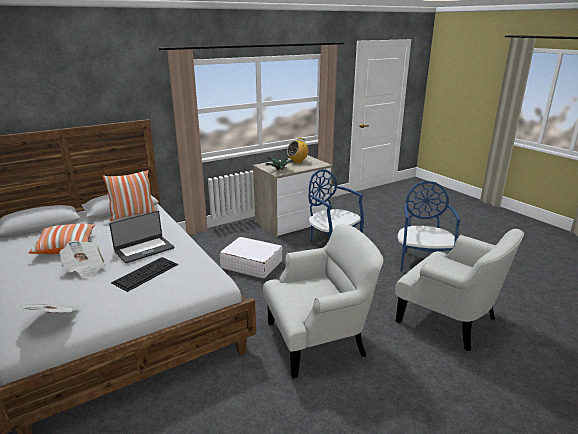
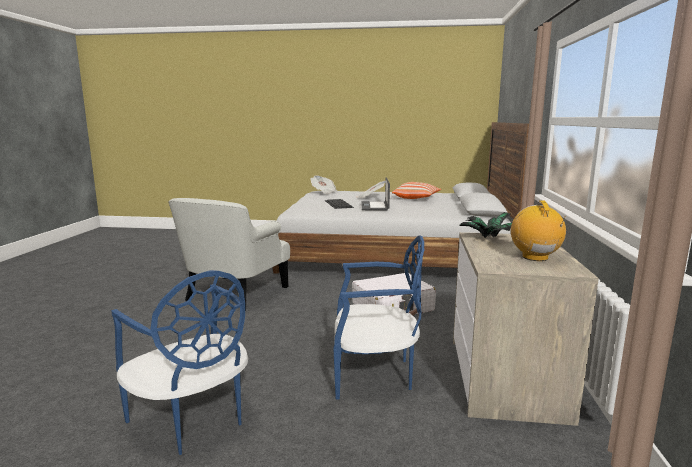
camera: 130 degrees right, 10 degrees down
pillow [102,170,156,221] -> none
white armchair [395,229,524,351] -> none

